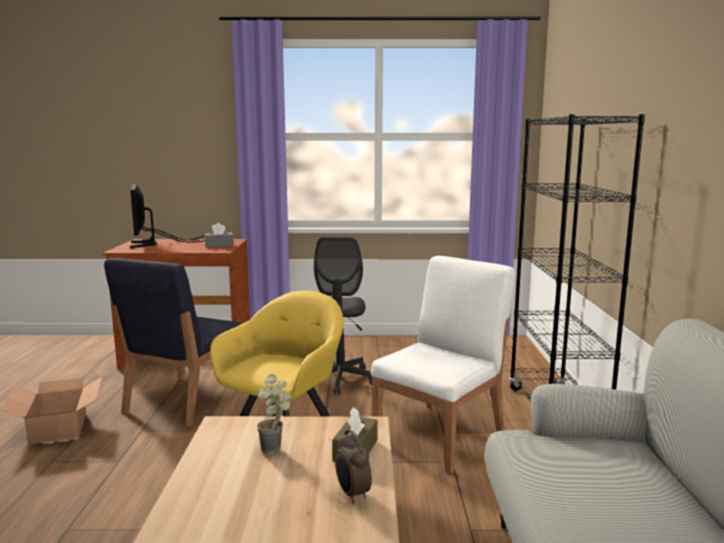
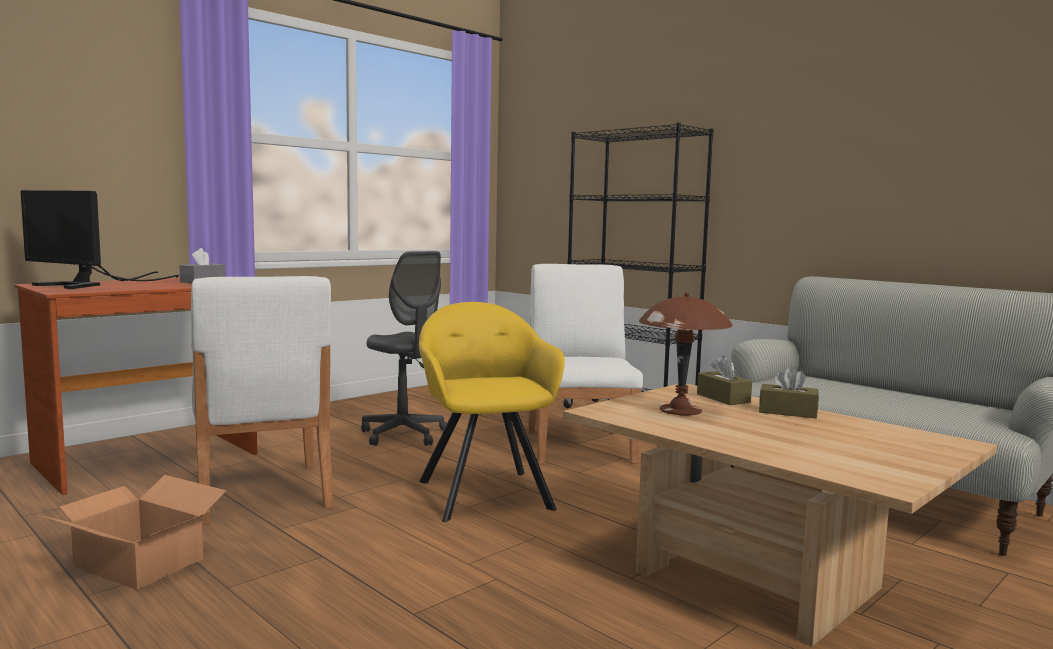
camera: 45 degrees left, 5 degrees down
blue chair [104,258,241,427] -> white chair [191,276,333,525]
potted plant [257,374,291,455] -> brown table lamp [639,292,733,416]
alarm clock [335,429,372,504] -> brown tissue box [759,367,819,418]

